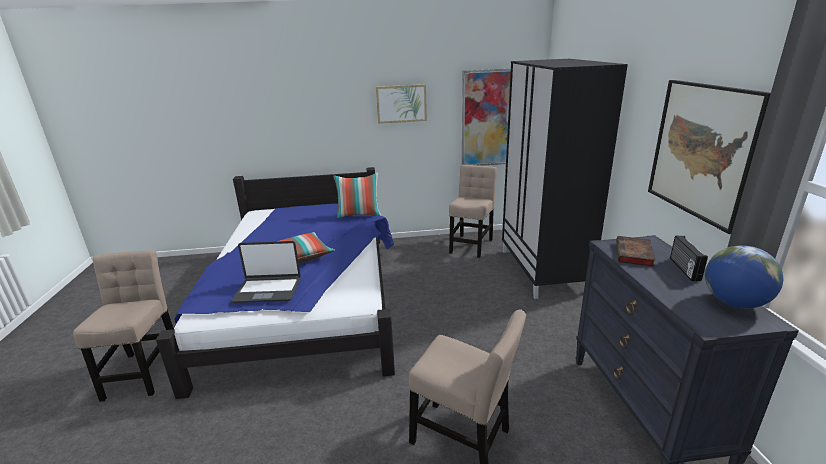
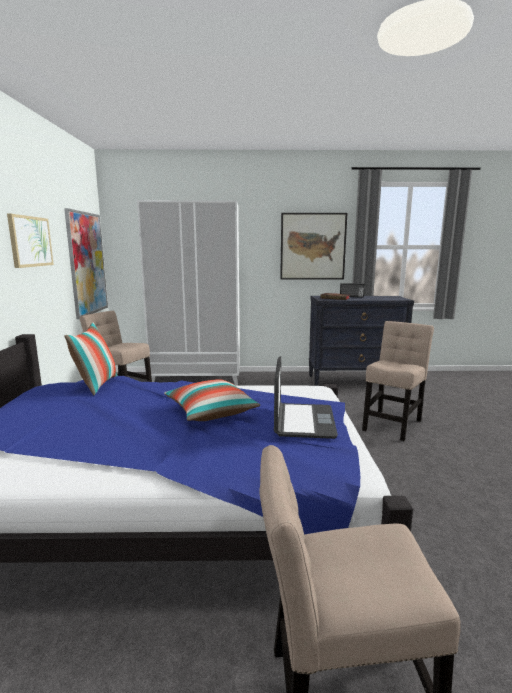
camera: 85 degrees left, 10 degrees down
black wardrobe [502,59,628,299] -> white wardrobe [137,200,240,386]
globe [705,245,783,308] -> none

